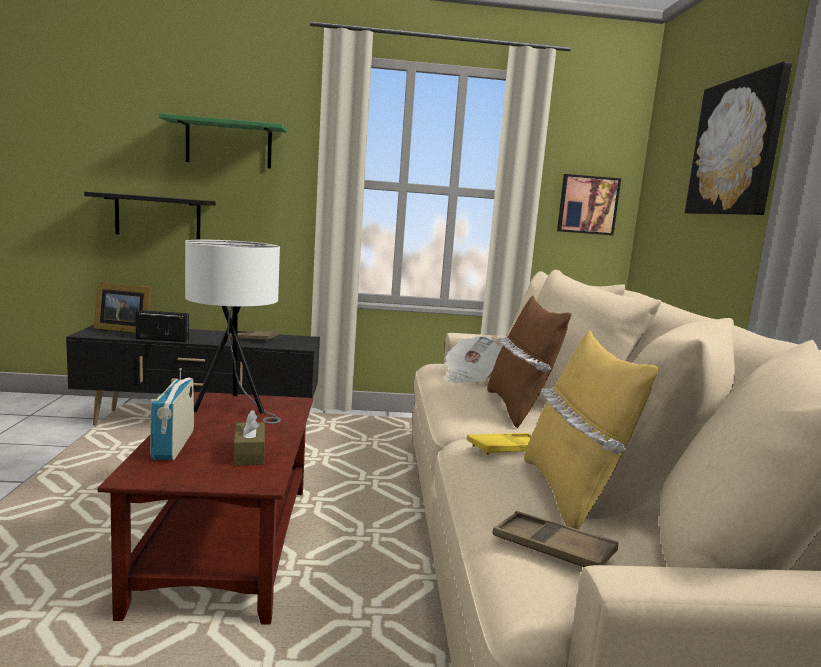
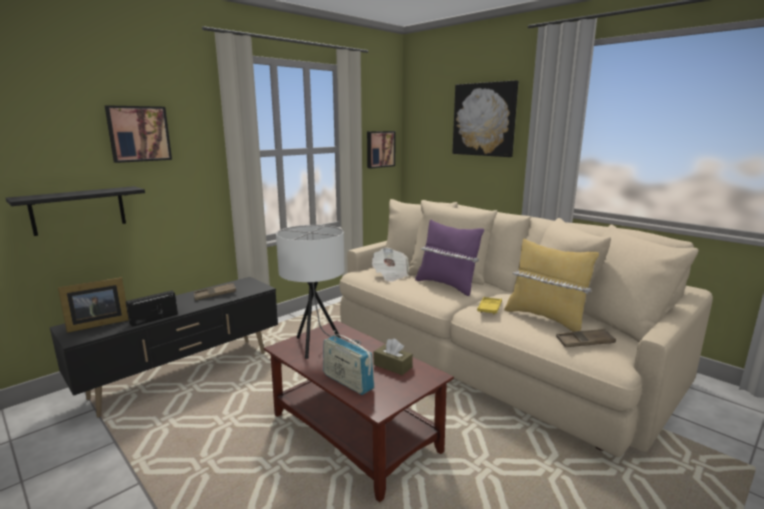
camera: 40 degrees left, 5 degrees up
green shelf [159,113,287,169] -> picture [105,105,172,163]
brown pillow [487,296,572,428] -> purple pillow [415,220,484,296]

